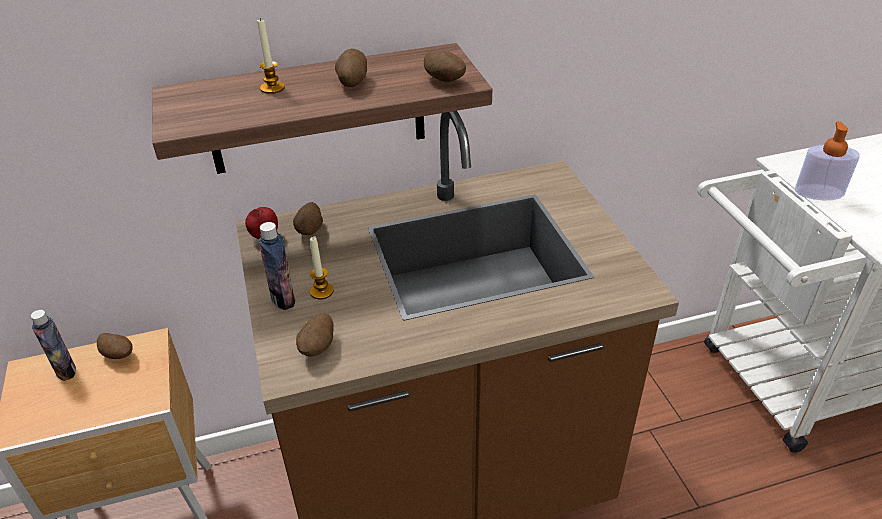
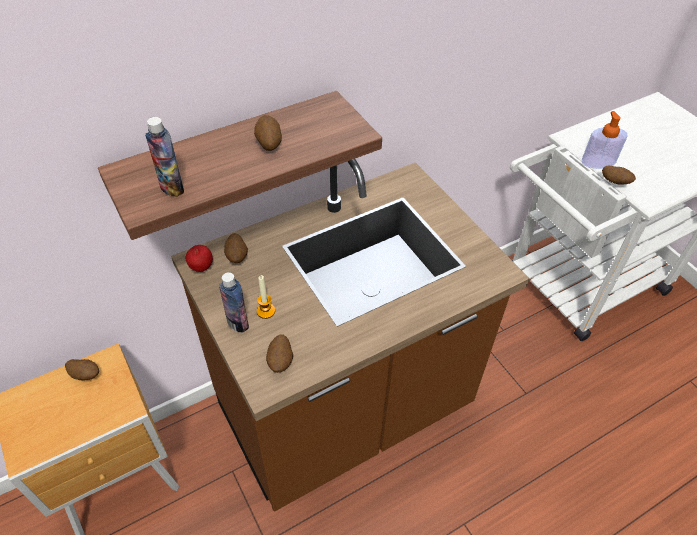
camera: 15 degrees left, 10 degrees up
bottle [31,310,76,381] -> bottle moved to [145,117,184,197]
candle [257,18,285,94] -> none
potato [424,51,466,82] -> potato moved to [602,165,636,185]

